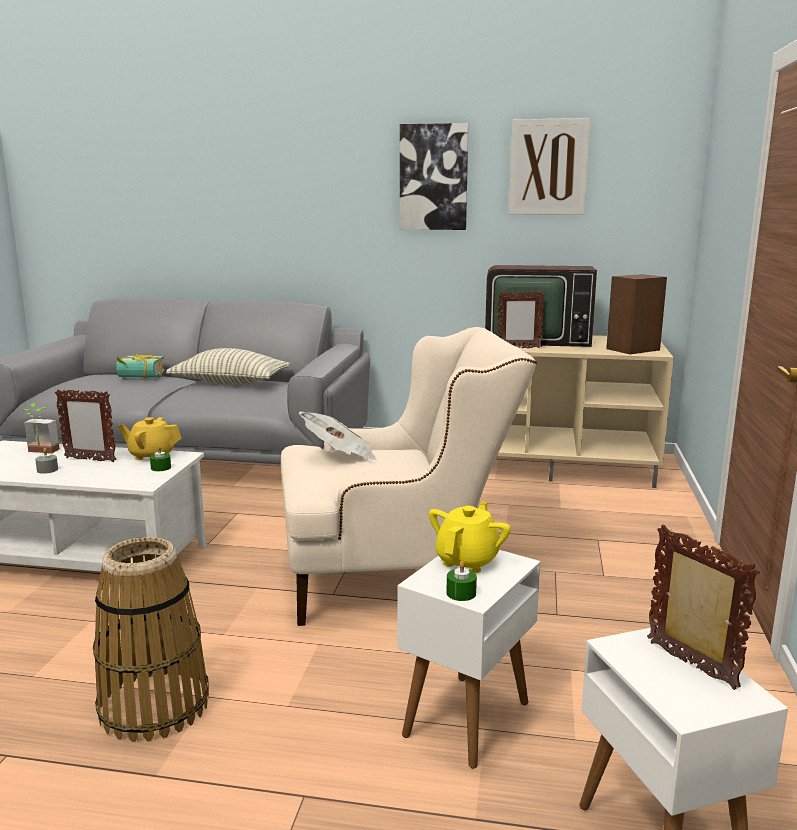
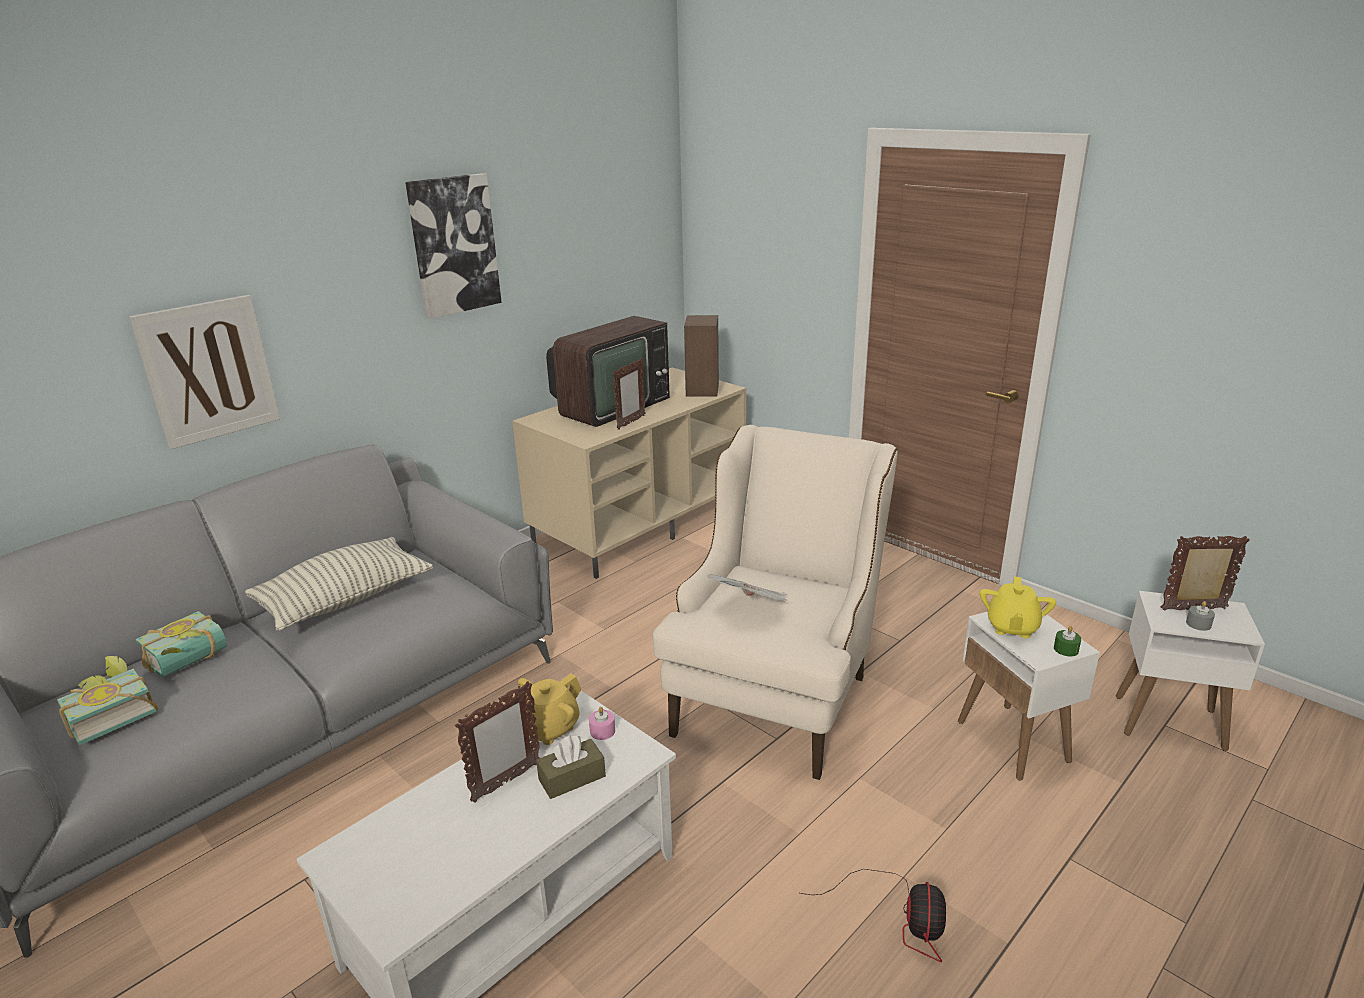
camera: 55 degrees left, 10 degrees up
potted plant [22,403,60,453] -> none
grey candle [35,448,58,474] -> grey candle moved to [1186,601,1215,631]
basket [93,537,209,742] -> fan [800,869,946,962]
green candle [150,446,171,471] -> pink candle [589,707,615,740]
yellow teapot [429,502,511,573] -> yellow teapot turned 135 degrees counterclockwise [980,576,1056,639]
picture [509,118,591,215] -> picture moved to [129,295,280,449]
none -> book [57,656,158,745]
none -> brown tissue box [536,736,606,799]

